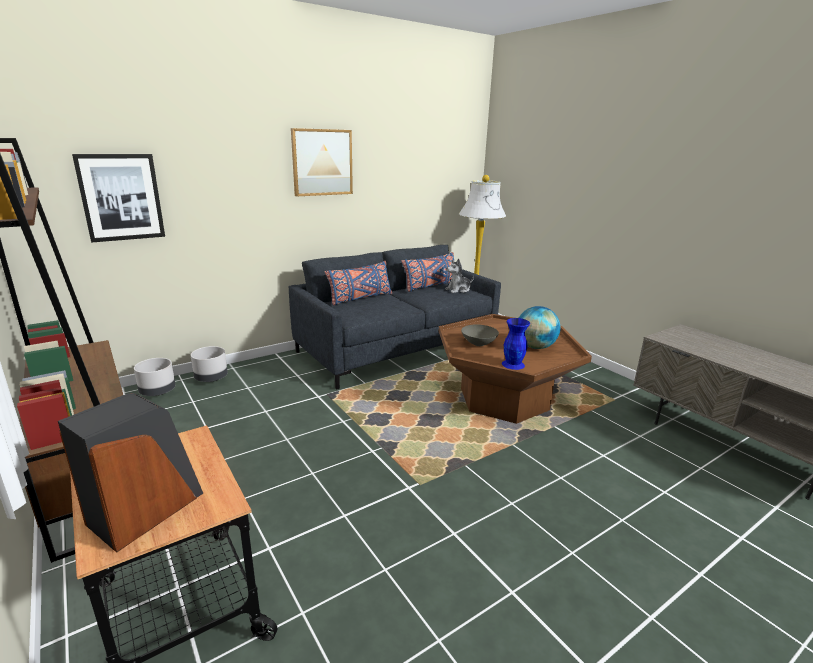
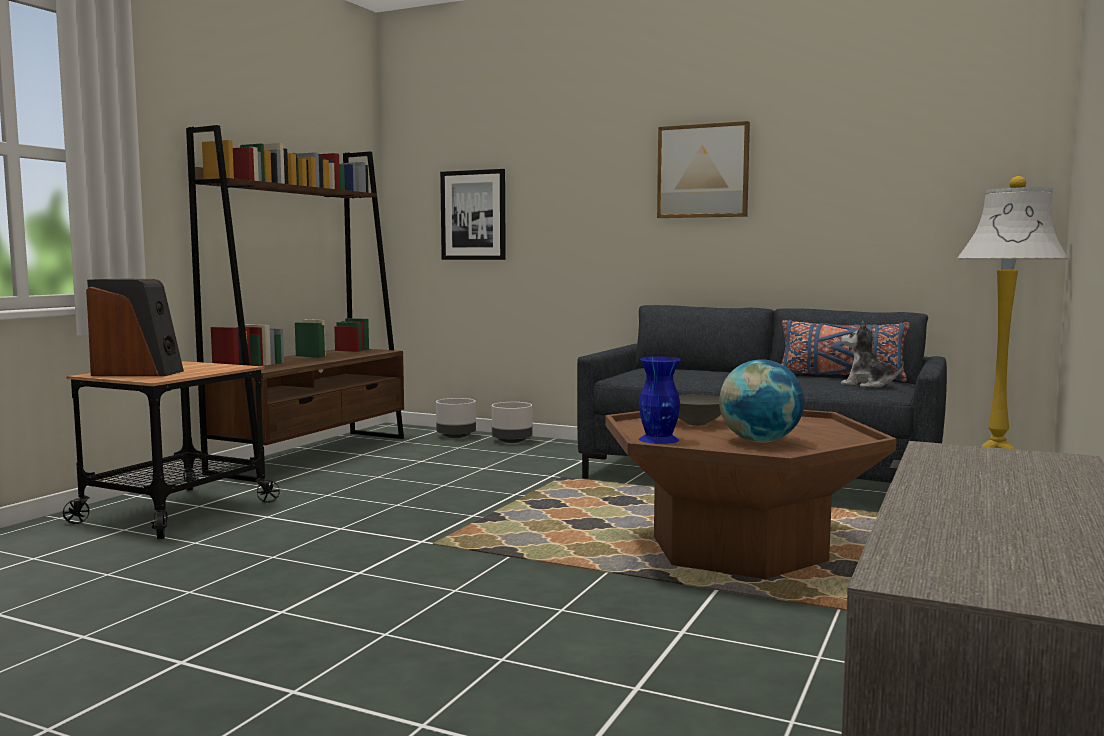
camera: 60 degrees right, 15 degrees down
blue pillow [324,261,392,305] -> none

